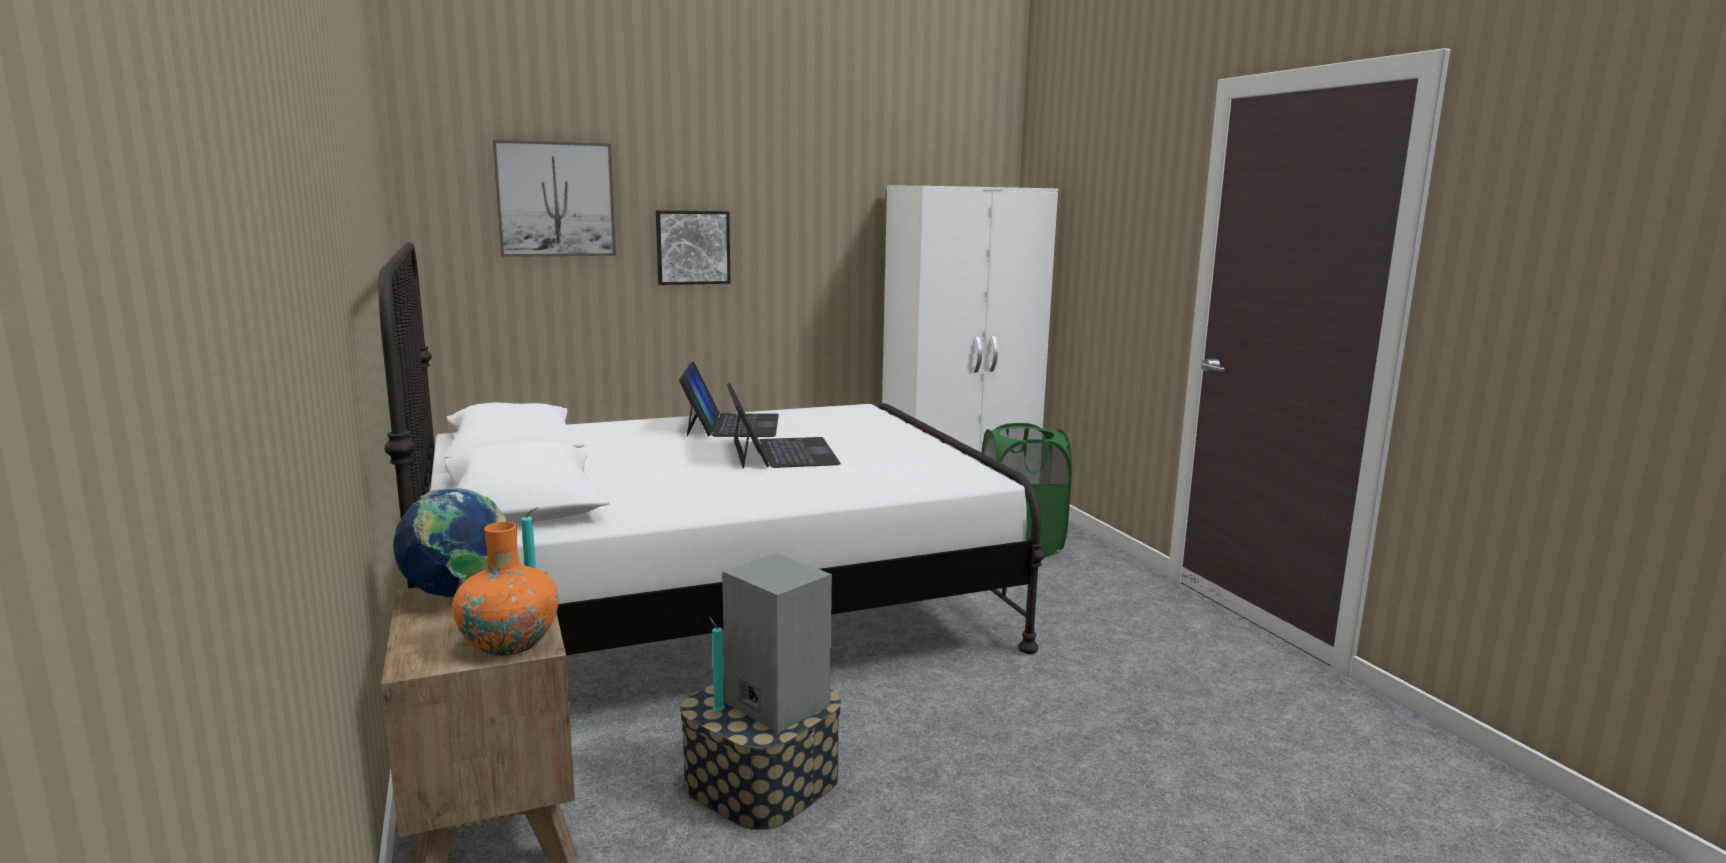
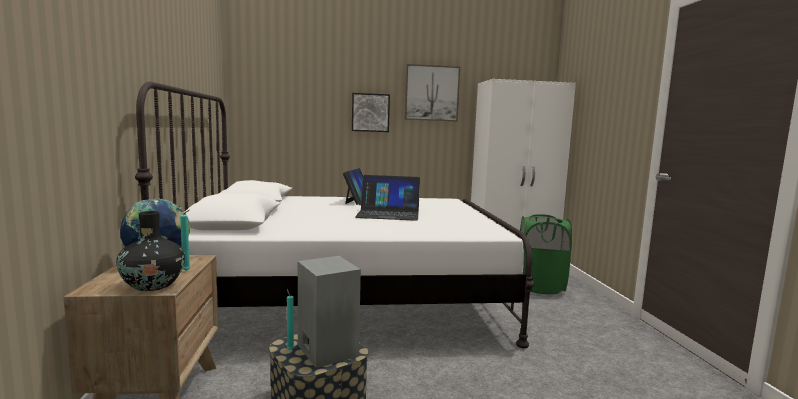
camera: 15 degrees right, 5 degrees down
orange vase [452,522,558,655] -> black vase [116,211,185,291]
picture [493,140,616,257] -> picture moved to [405,64,460,121]
laptop [727,383,841,469] -> laptop turned 90 degrees clockwise [355,175,420,221]

